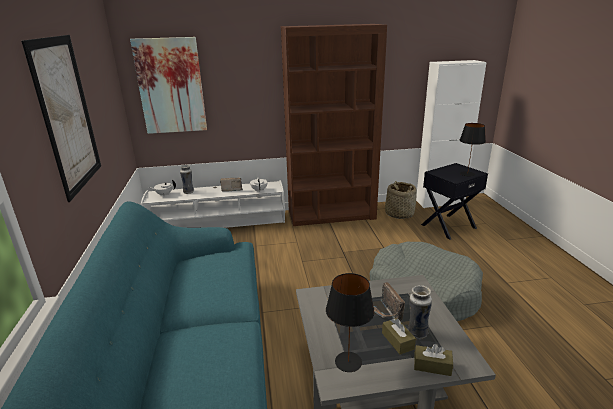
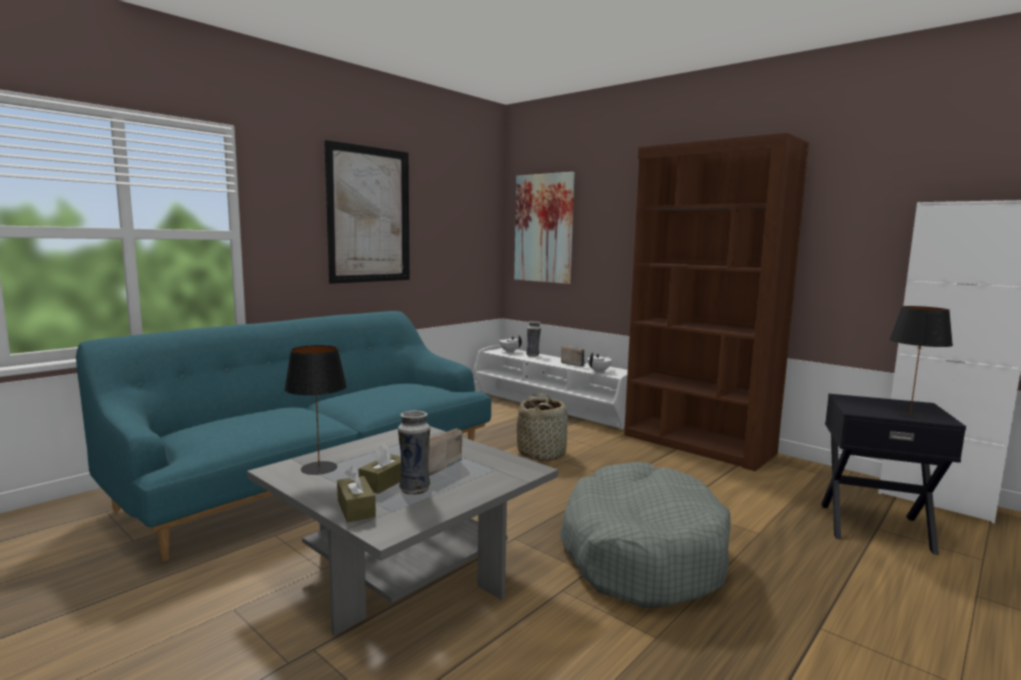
camera: 50 degrees right, 15 degrees down
basket [385,181,417,219] -> basket moved to [516,393,568,461]

